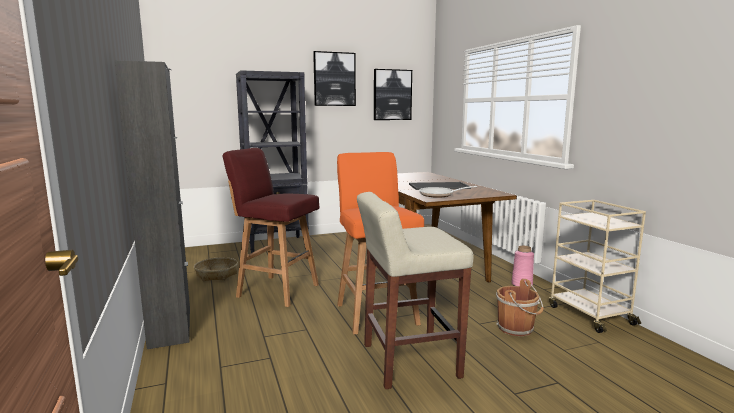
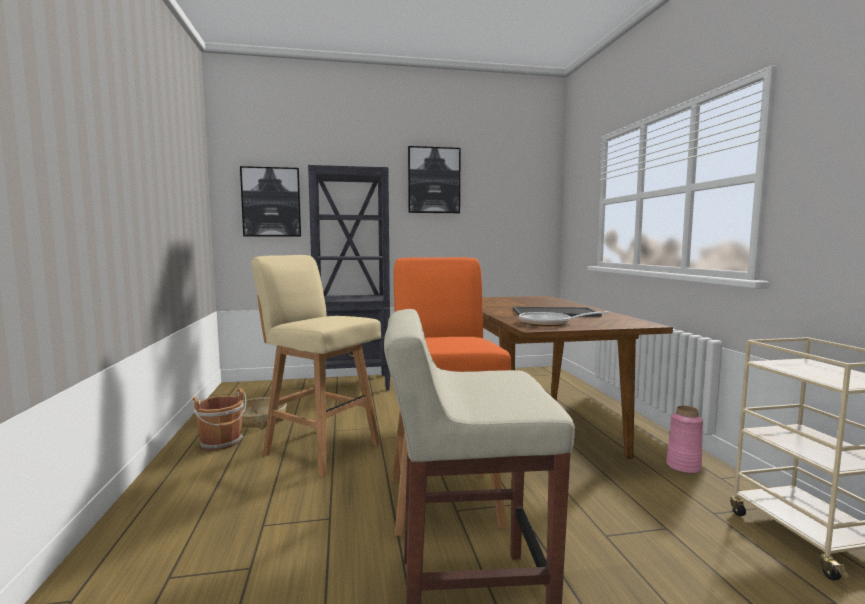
camera: 10 degrees right, 5 degrees down
black cabinet [115,60,190,349] -> none
red stool [223,148,319,307] -> beige stool [251,255,381,477]
picture [374,69,412,120] -> picture moved to [240,166,301,237]
brown bucket [496,279,544,336] -> brown bucket moved to [193,388,247,450]

